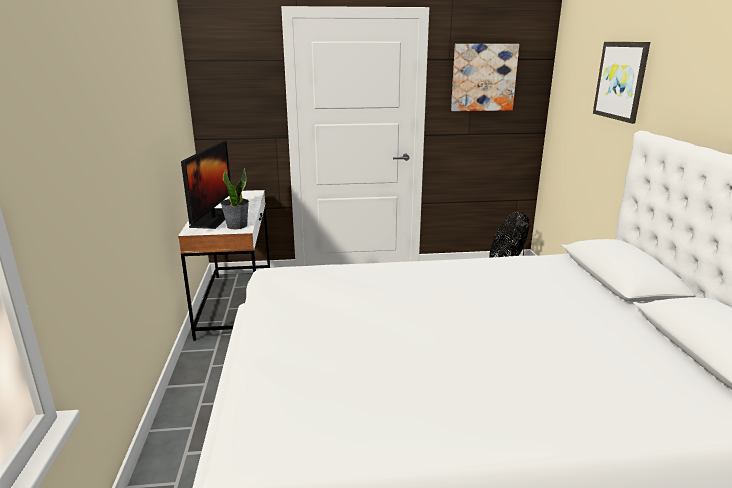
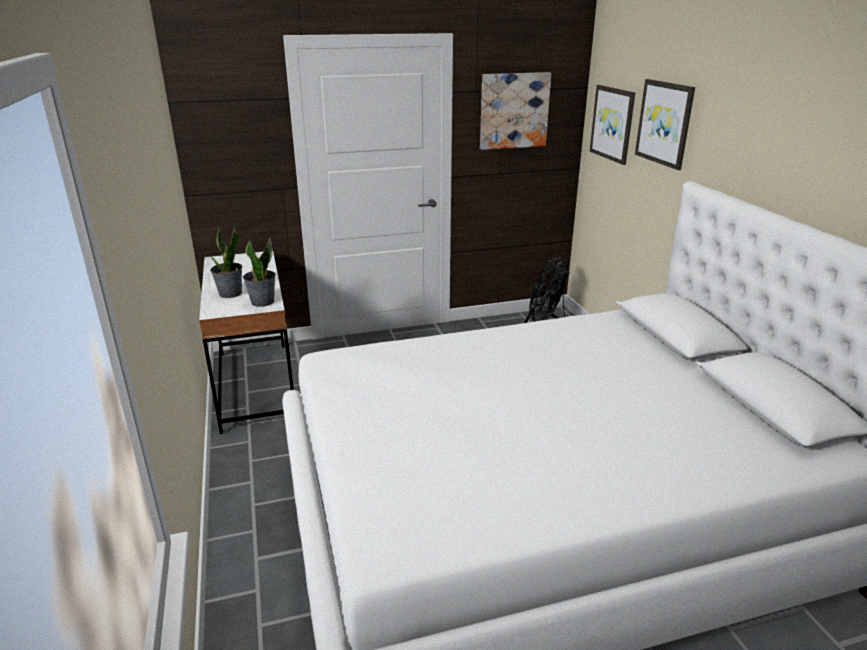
camera: 10 degrees left, 5 degrees up
monitor [181,140,231,229] -> potted plant [210,227,242,298]
none -> picture [590,85,635,165]

